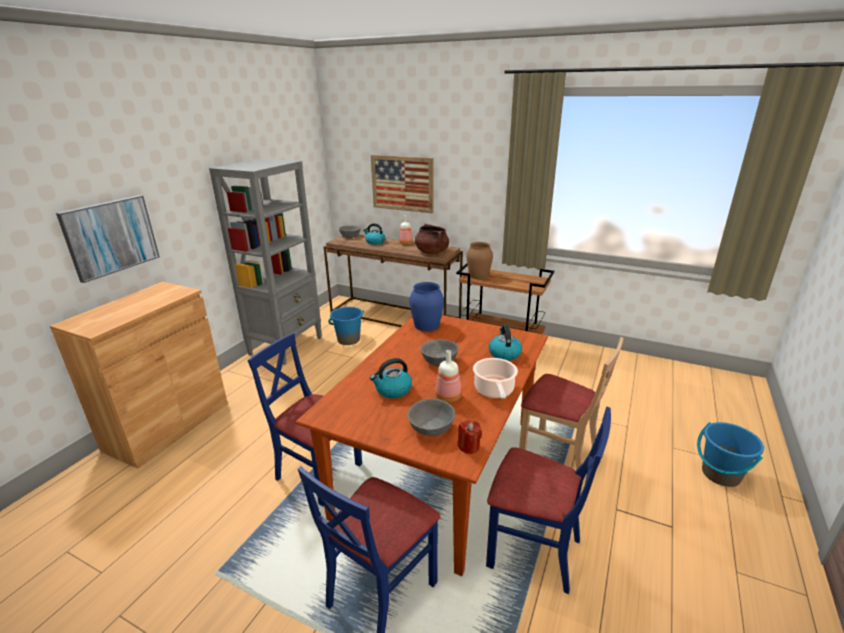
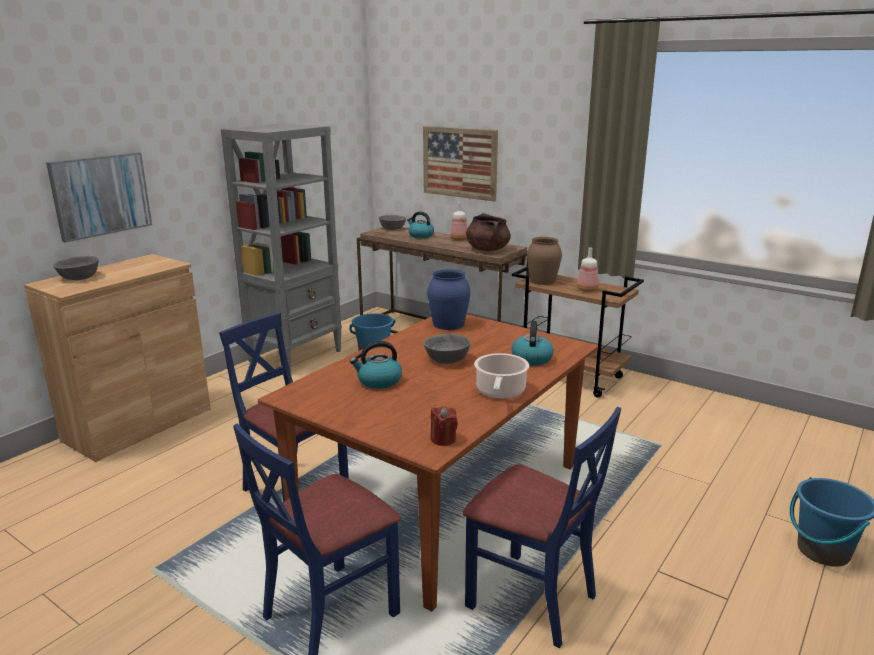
camera: 10 degrees right, 5 degrees down
grey bowl [407,399,455,436] -> grey bowl moved to [53,256,99,280]
bottle [435,350,462,403] -> bottle moved to [577,247,599,292]
beige chair [519,337,624,484] -> none

